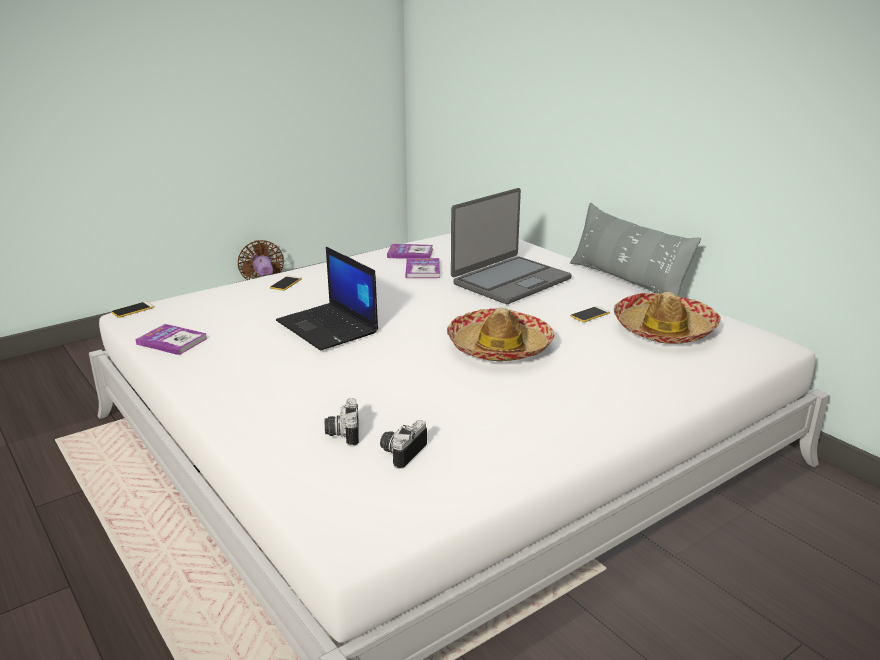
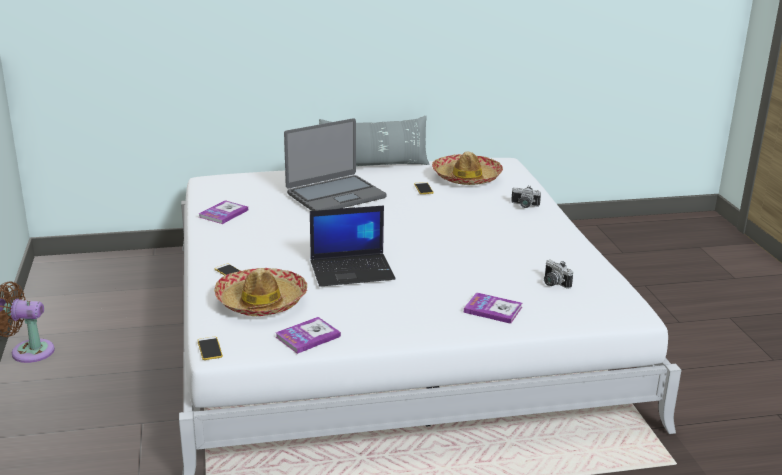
camera: 65 degrees left, 0 degrees up
camera [325,398,359,446] -> camera moved to [511,185,541,208]
book [406,258,440,278] -> book moved to [464,292,522,324]
hat [447,308,555,361] -> hat moved to [214,268,307,316]
laptop [451,188,572,304] -> laptop turned 75 degrees clockwise [284,118,387,211]

